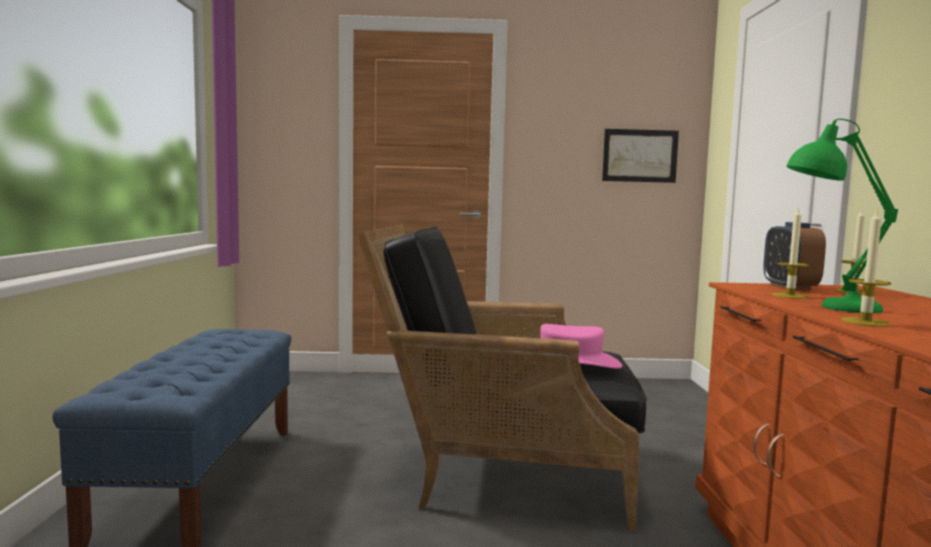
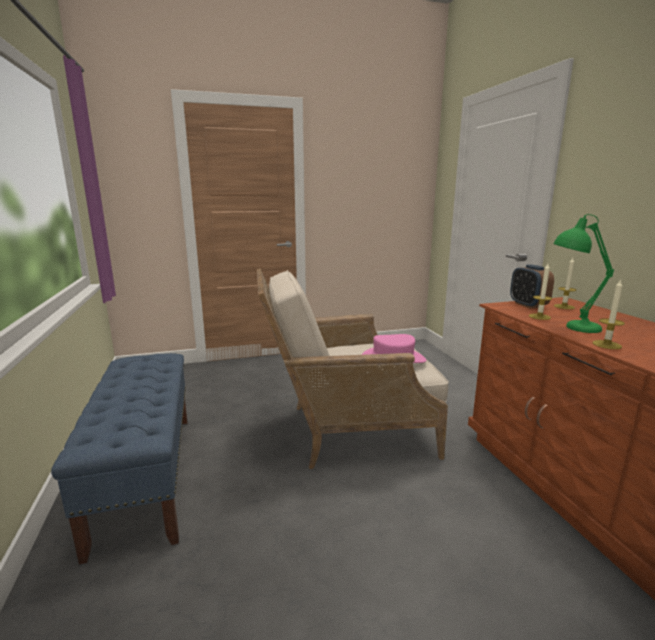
camera: 15 degrees left, 10 degrees up
black armchair [357,224,647,531] -> beige armchair [257,268,449,469]
picture [602,129,679,183] -> none

